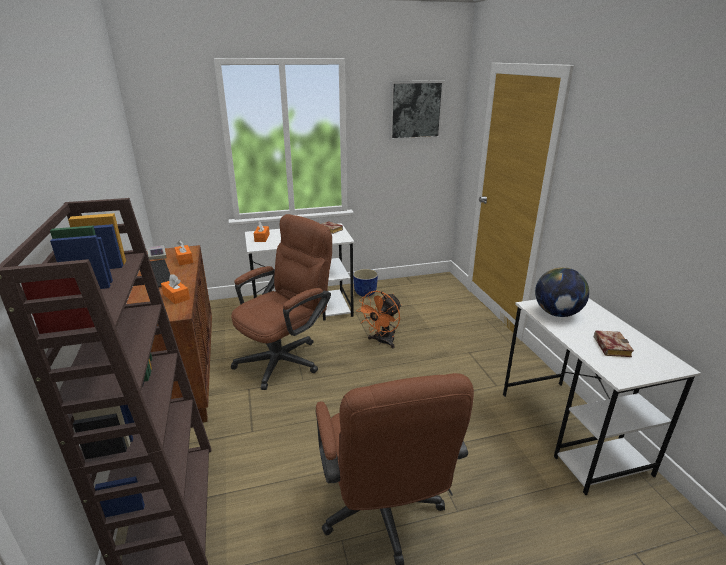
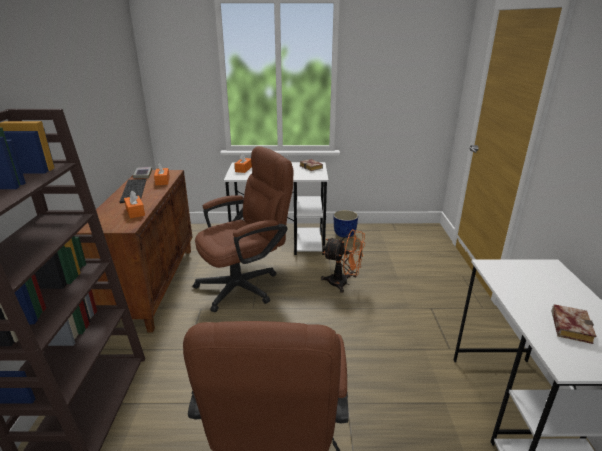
camera: 15 degrees right, 0 degrees up
orange fan [357,291,401,348] -> orange fan turned 120 degrees counterclockwise [321,229,365,293]
picture [389,80,444,140] -> none
globe [535,267,589,317] -> none

